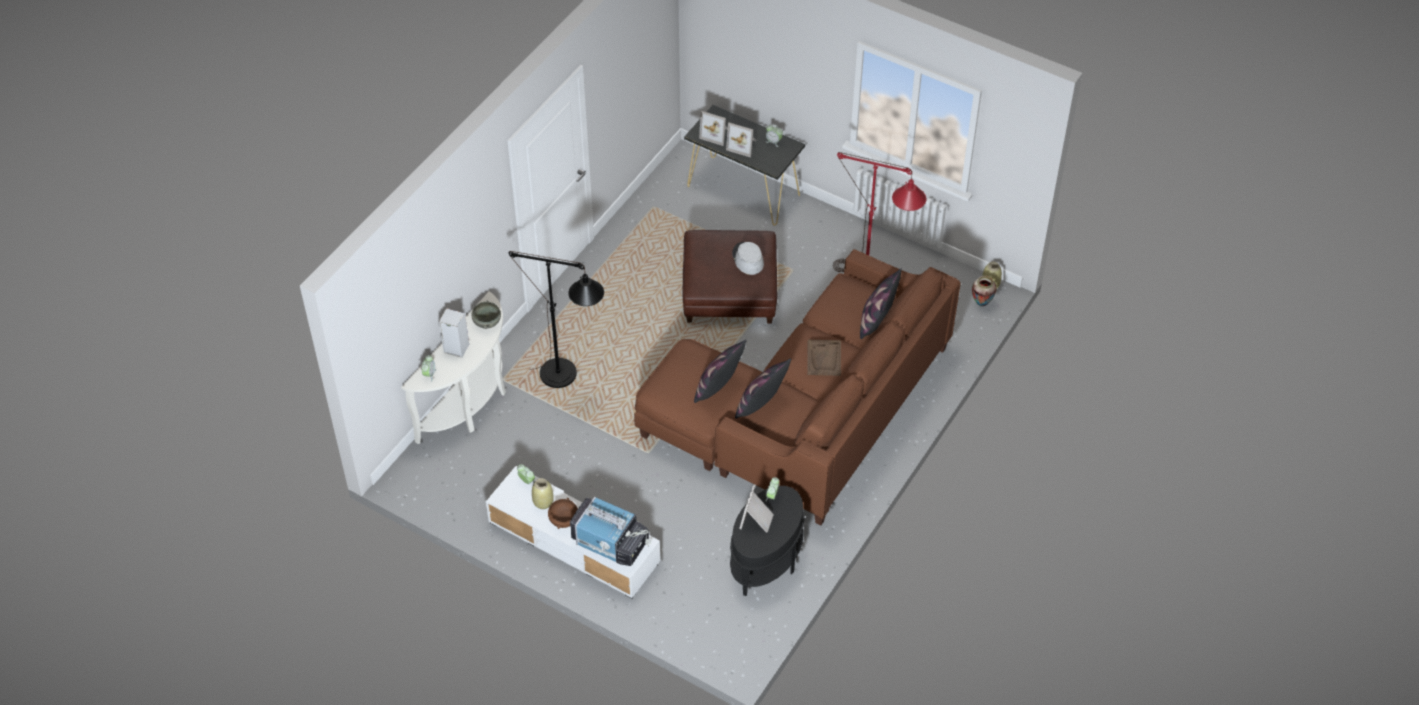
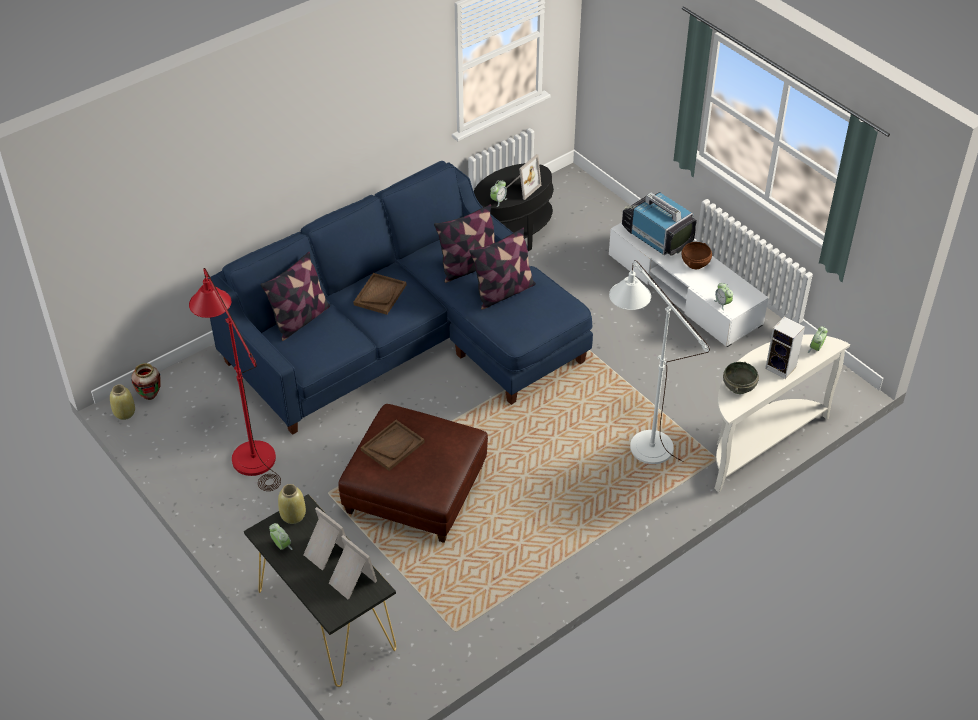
camera: 160 degrees left, 5 degrees down
black floor lamp [509,251,604,388] -> white floor lamp [609,260,710,464]
beige vase [532,478,554,509] -> beige vase moved to [278,484,306,524]
brown sofa [634,249,961,525] -> blue sofa [208,161,593,435]
grey hat [732,242,764,275] -> brown tray [361,420,425,471]

